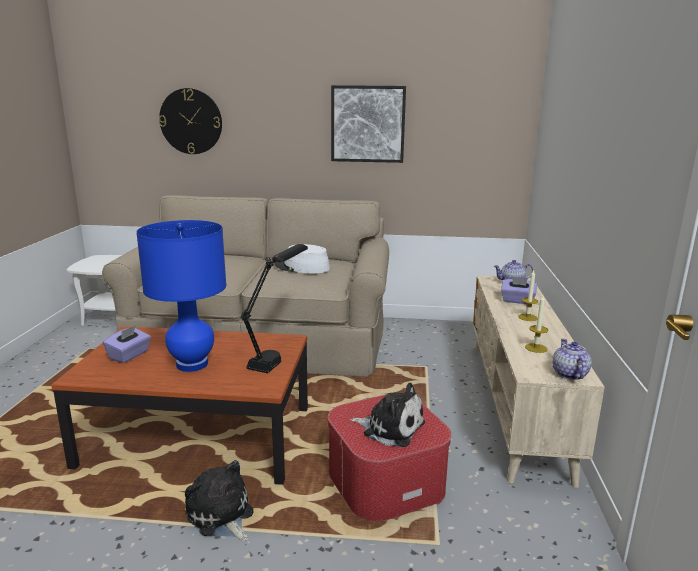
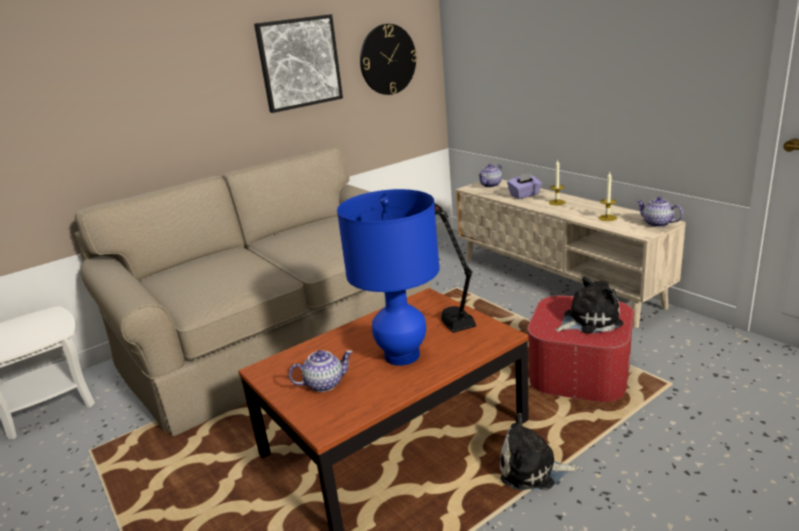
camera: 40 degrees left, 5 degrees up
purple tissue box [103,325,151,363] -> teapot [289,350,353,392]
wall clock [159,88,222,154] -> wall clock moved to [360,24,417,95]
white hat [274,244,330,273] -> none

